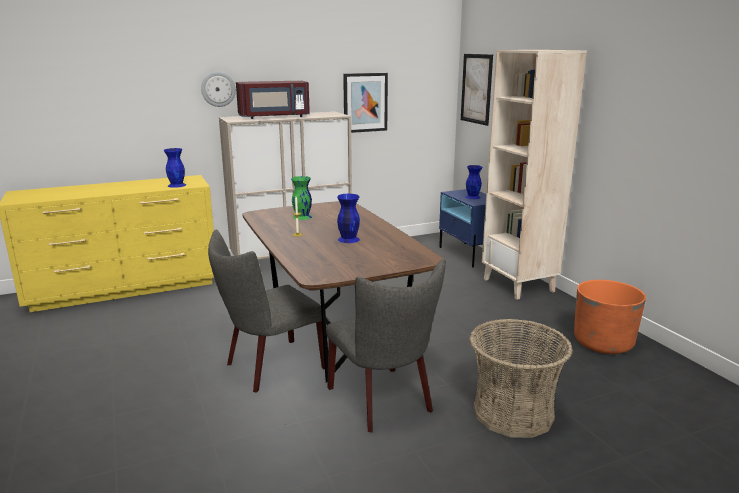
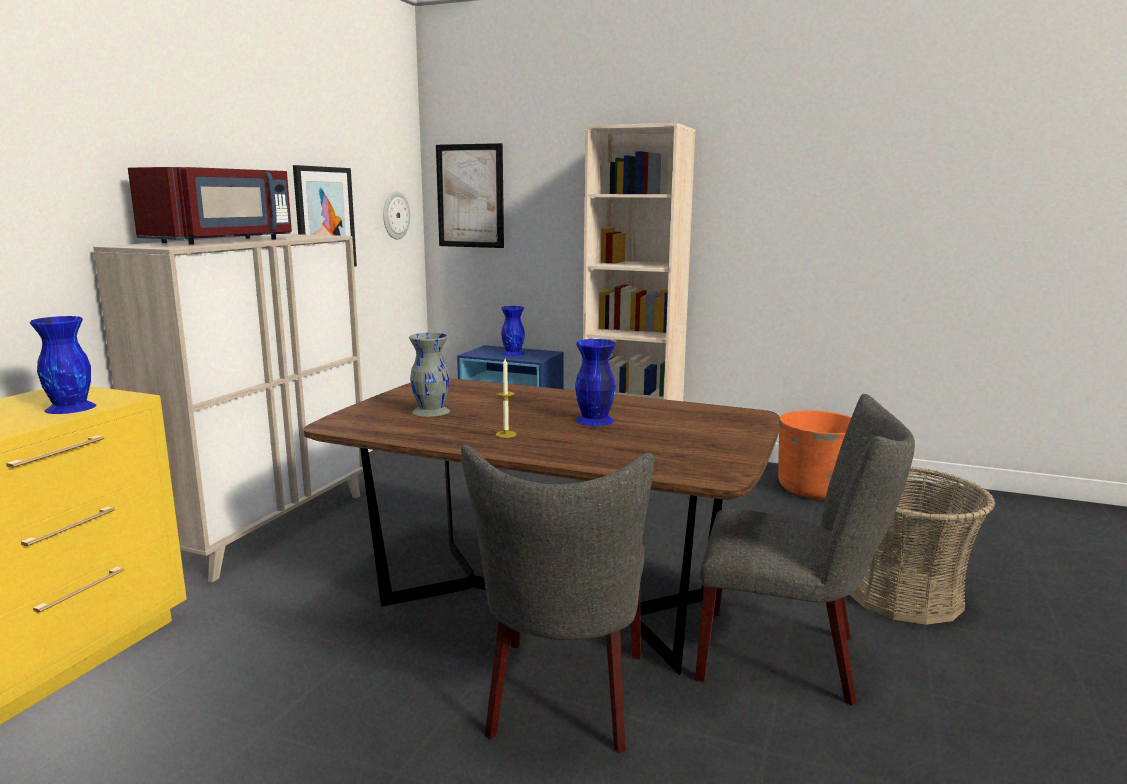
camera: 45 degrees left, 5 degrees down
wall clock [201,72,236,107] -> wall clock moved to [383,191,410,239]
green vase [291,176,312,220] -> grey vase [409,333,450,417]

